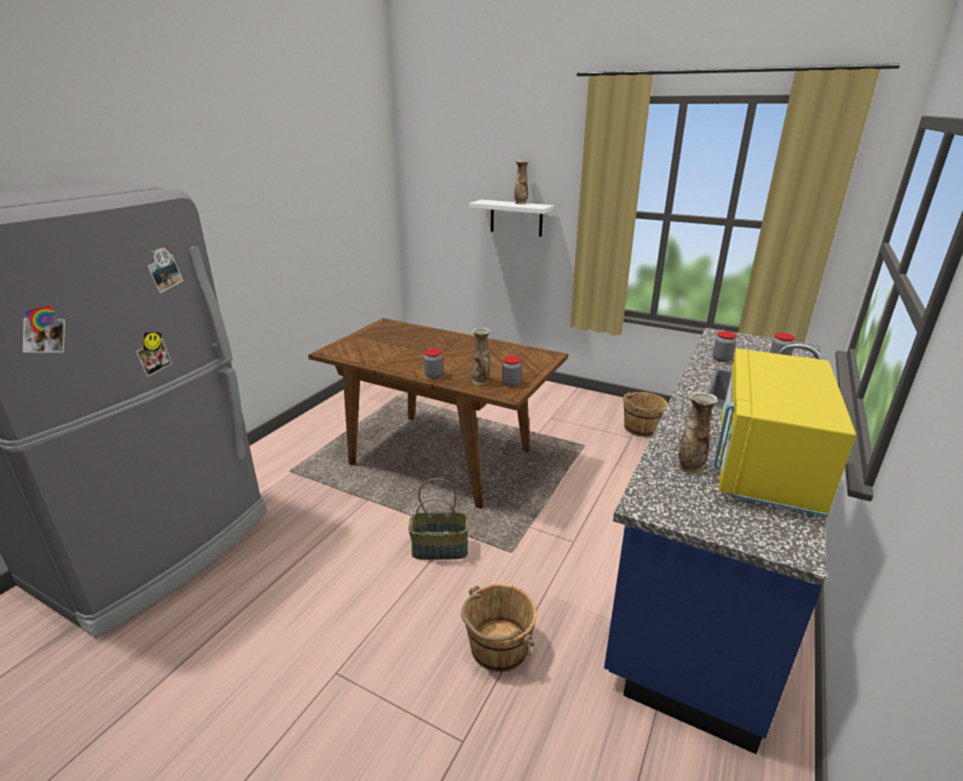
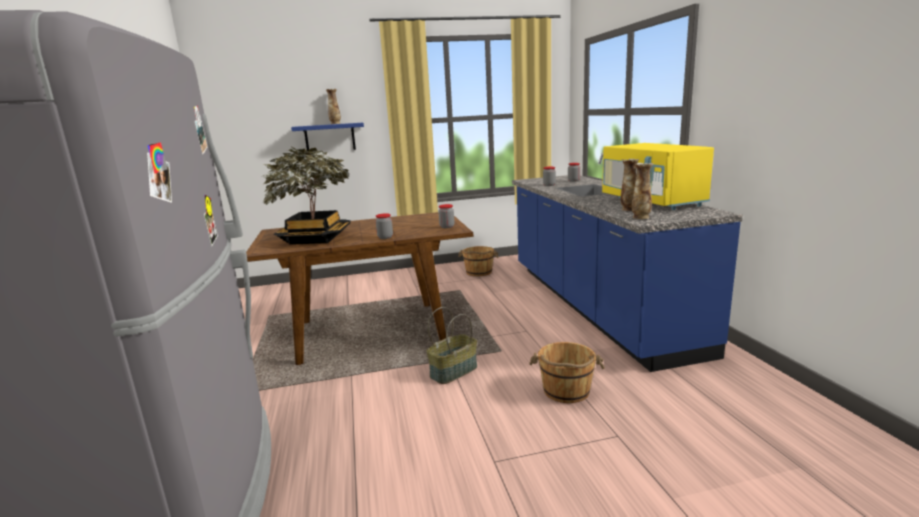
camera: 40 degrees left, 10 degrees down
white shelf [469,200,554,237] -> blue shelf [291,123,364,150]
vase [471,328,491,385] -> vase moved to [632,163,653,219]
none -> potted plant [261,147,351,245]

